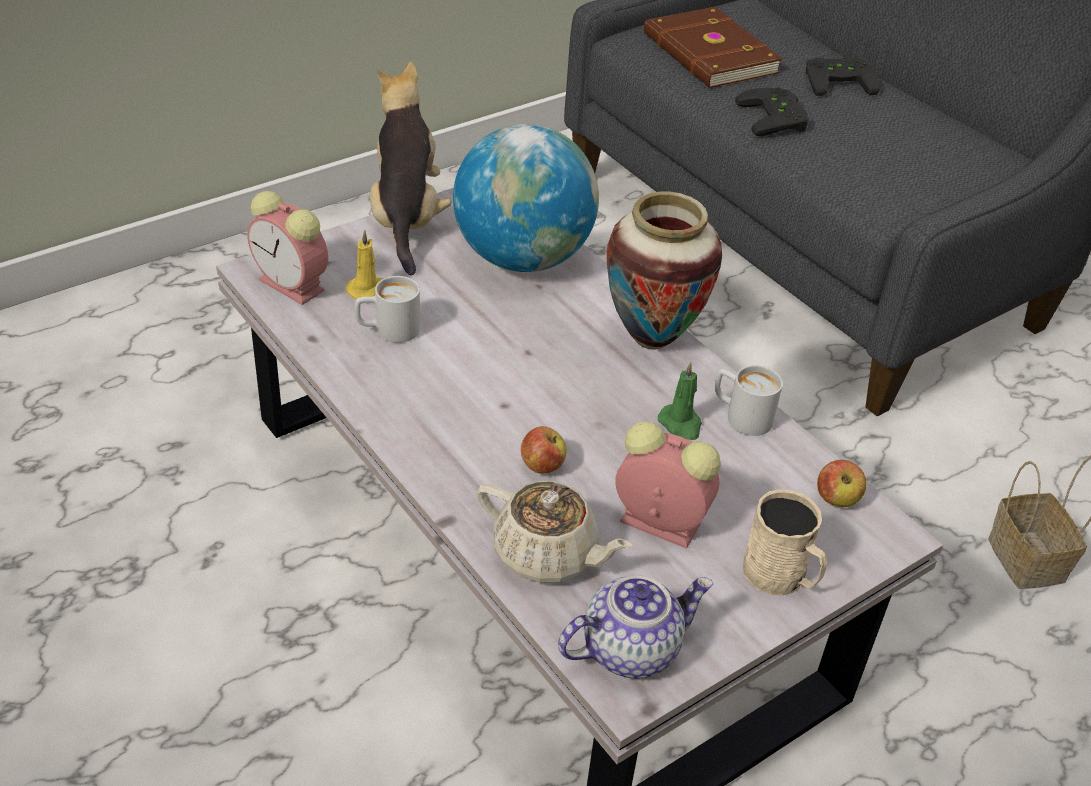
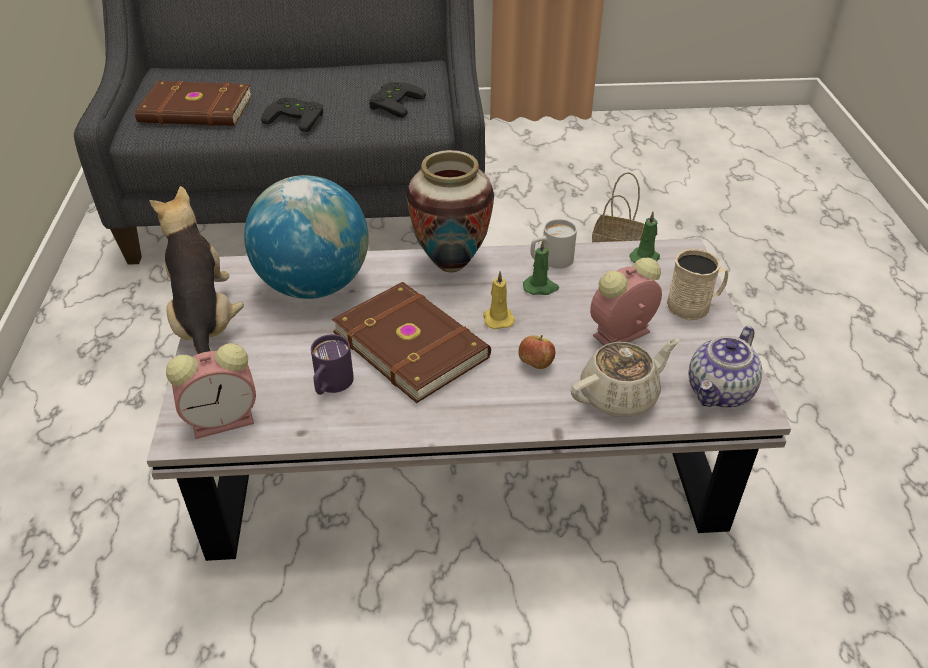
camera: 55 degrees left, 0 degrees up
yellow candle [346,230,384,300] -> yellow candle moved to [483,271,515,329]
white mug [355,276,420,343] -> purple mug [311,334,354,395]
plush toy [370,62,452,275] -> plush toy turned 45 degrees clockwise [149,186,244,354]
teapot [558,575,713,679] -> teapot turned 150 degrees counterclockwise [689,326,762,408]
black game controller [806,57,880,96] -> black game controller moved to [369,82,426,117]
apple [817,460,866,507] -> green candle [629,212,660,263]
none -> brown book [331,282,491,403]

